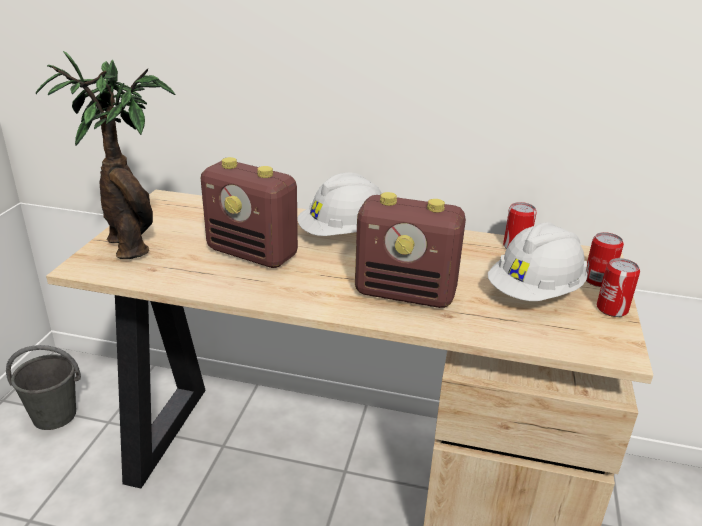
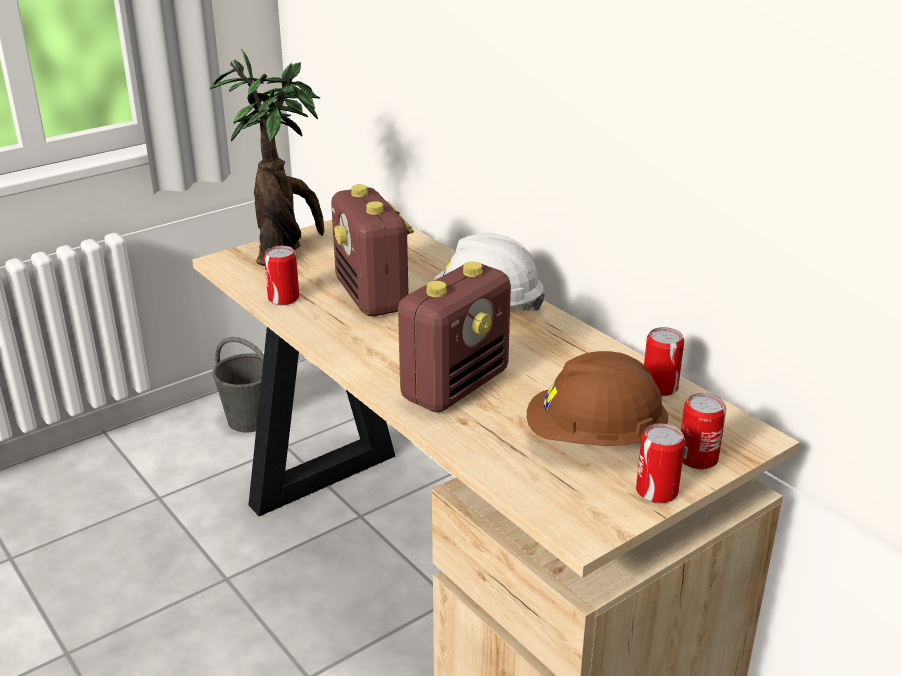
camera: 40 degrees right, 0 degrees up
radio [355,192,466,308] -> radio turned 105 degrees counterclockwise [398,261,511,413]
white hard hat [488,222,587,301] -> brown hard hat [527,351,668,446]
none -> can [264,246,299,305]

